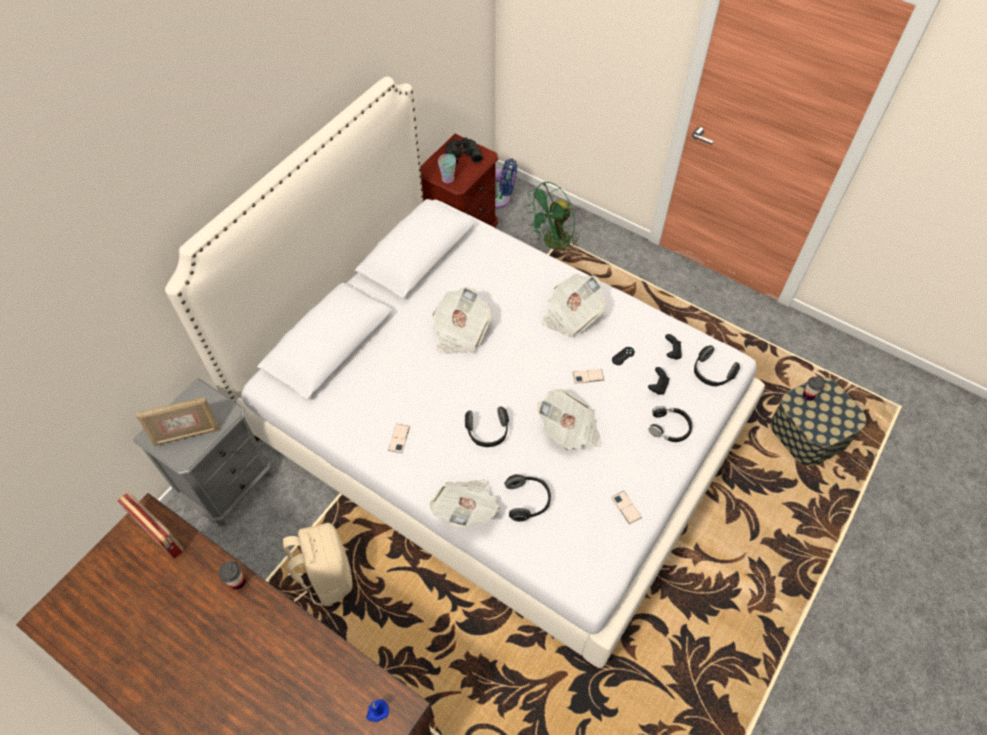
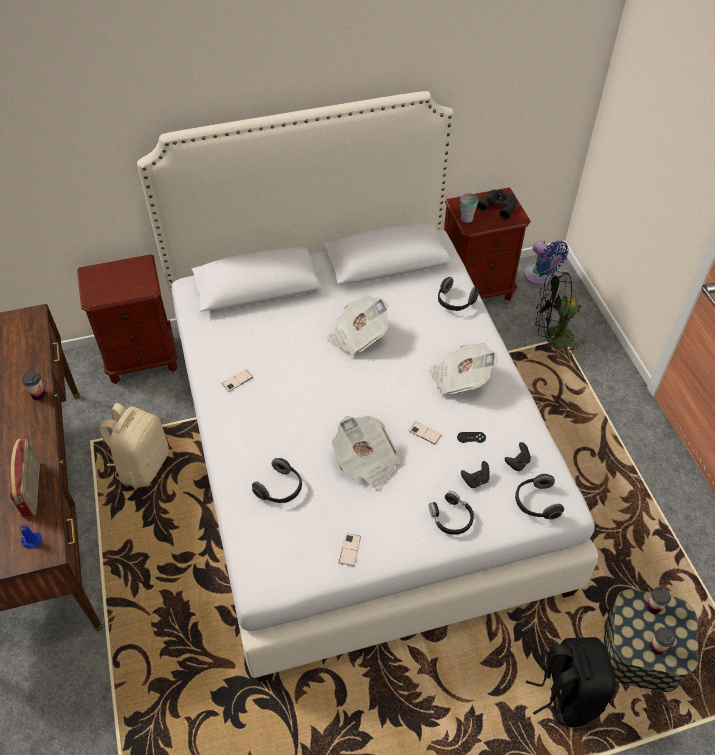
camera: 40 degrees right, 5 degrees down
radio [117,492,184,559] -> radio moved to [9,439,40,517]
grey nightstand [133,378,272,526] -> brown nightstand [77,254,178,384]
picture frame [136,397,220,446] -> none
newspaper [430,479,500,527] -> none
headphones [465,406,509,447] -> headphones moved to [438,277,479,311]
green fan [525,182,580,254] -> black fan [535,271,584,355]
none -> black backpack [526,637,616,727]
none -> cup [650,627,675,655]

